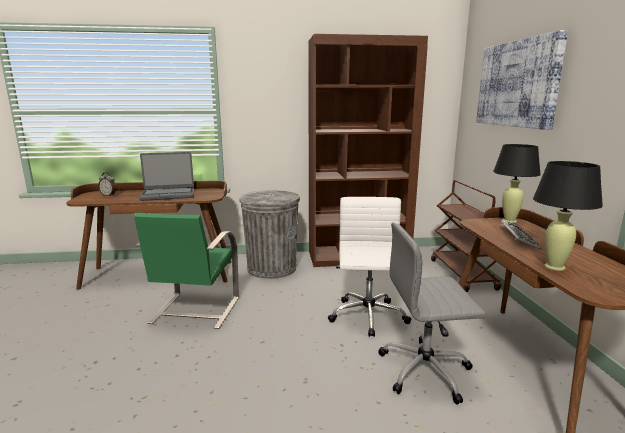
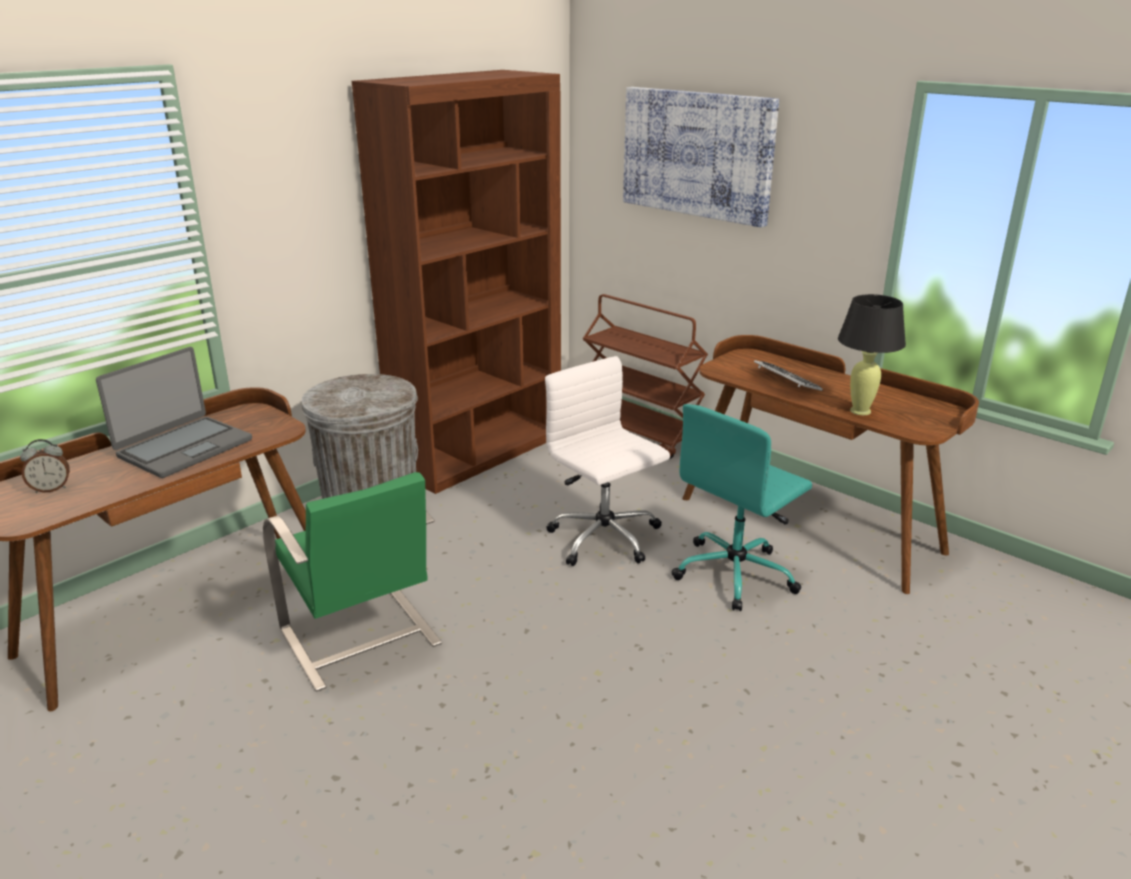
camera: 40 degrees left, 10 degrees up
grey office chair [379,223,486,405] -> turquoise office chair [671,404,812,611]
black table lamp [493,144,541,223] -> none

